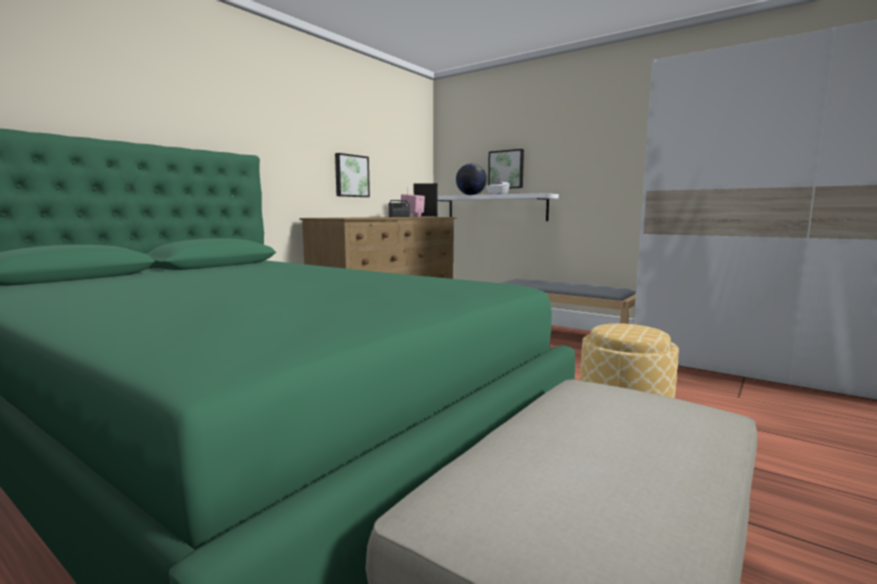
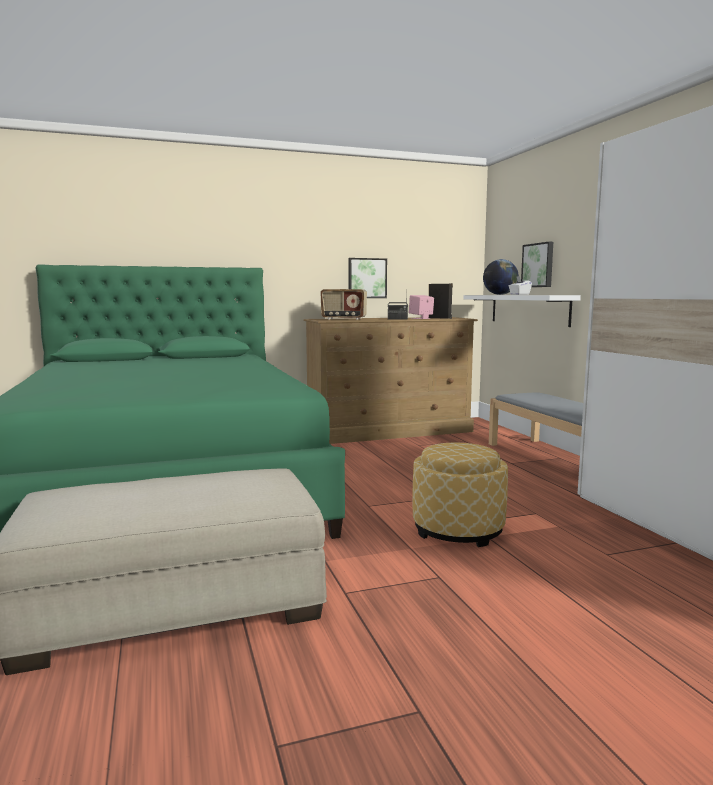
camera: 35 degrees right, 0 degrees up
none -> radio [320,289,367,320]

